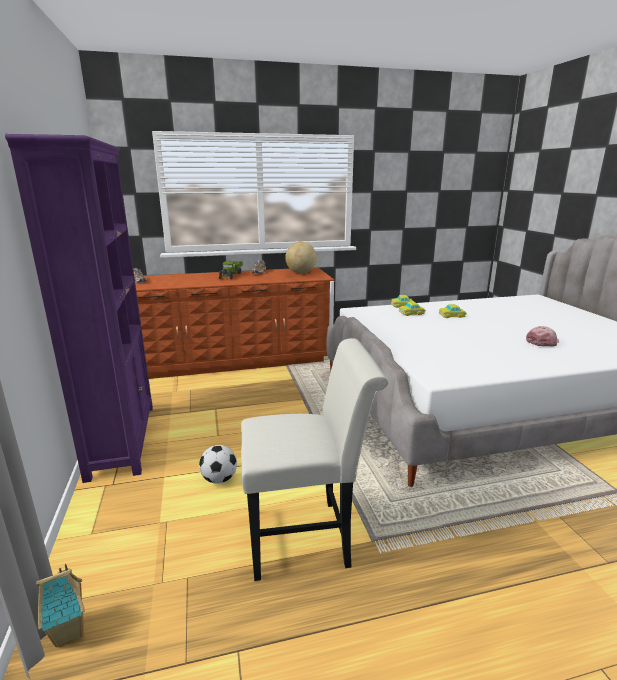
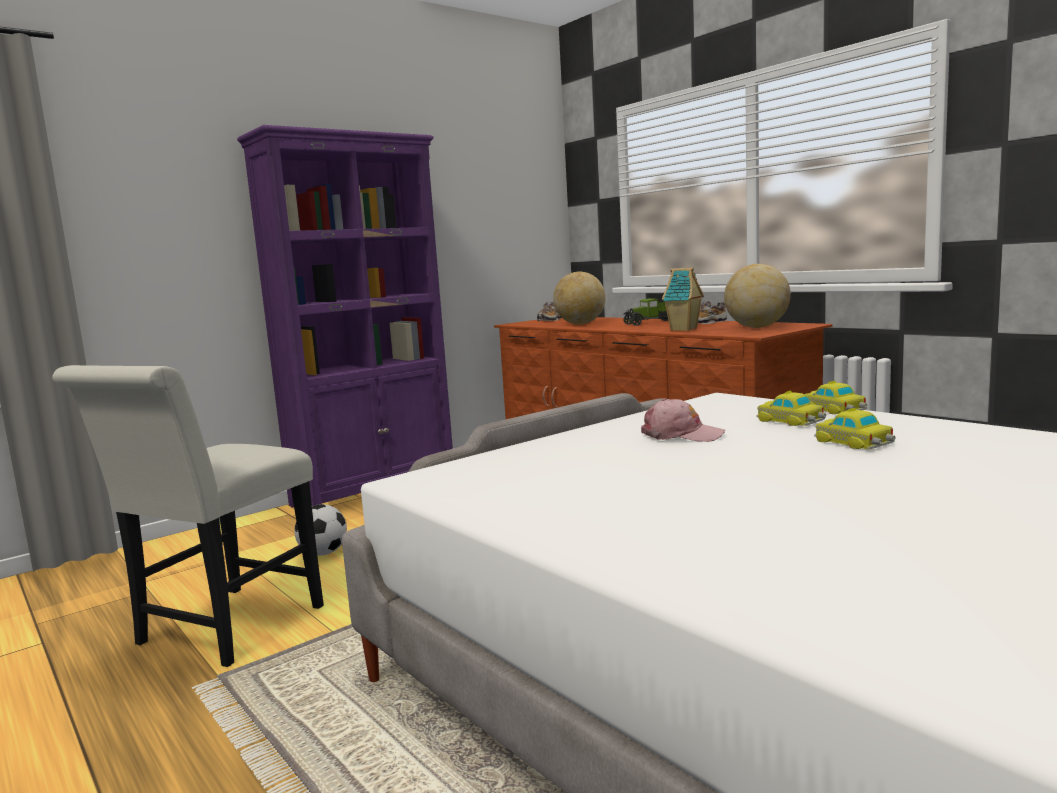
camera: 65 degrees right, 10 degrees down
toy house [36,564,85,647] -> toy house moved to [662,267,704,331]
white chair [241,338,388,581] -> white chair turned 60 degrees clockwise [52,365,324,667]
pink cap [526,326,559,347] -> pink cap moved to [641,398,726,442]
none -> globe [553,272,606,324]

